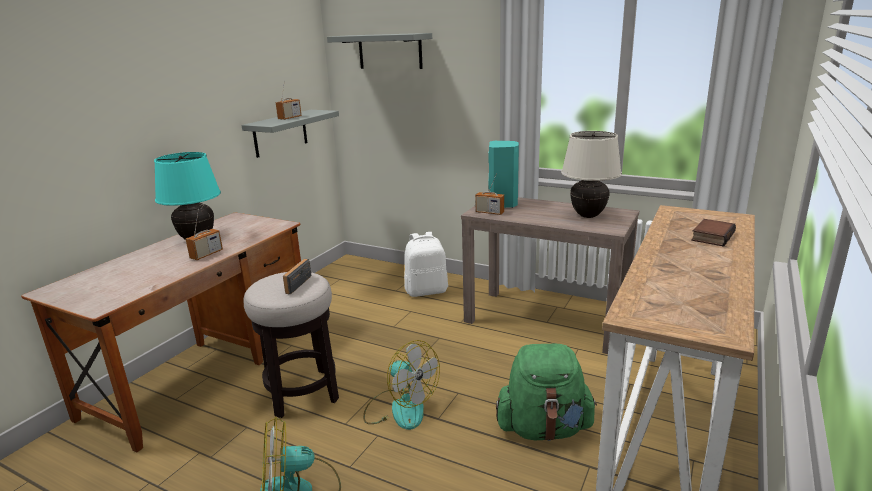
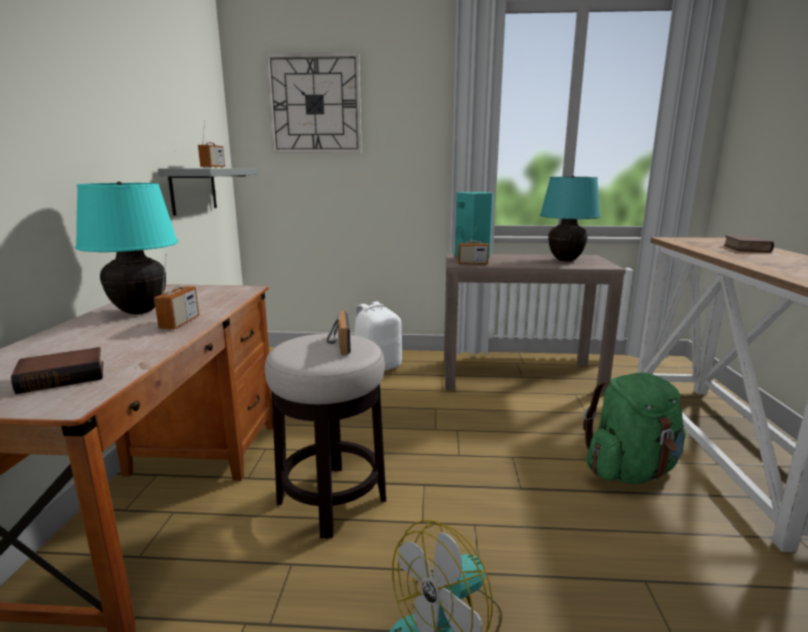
camera: 25 degrees left, 5 degrees down
grey shelf [327,33,432,69] -> wall clock [265,53,362,153]
fan [363,340,440,430] -> none
beige table lamp [561,131,622,218] -> turquoise table lamp [540,176,601,261]
none -> book [11,347,103,394]

